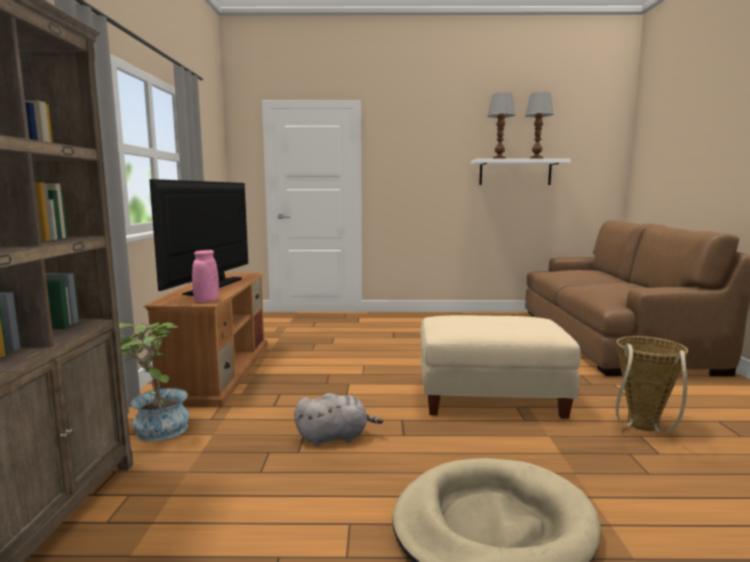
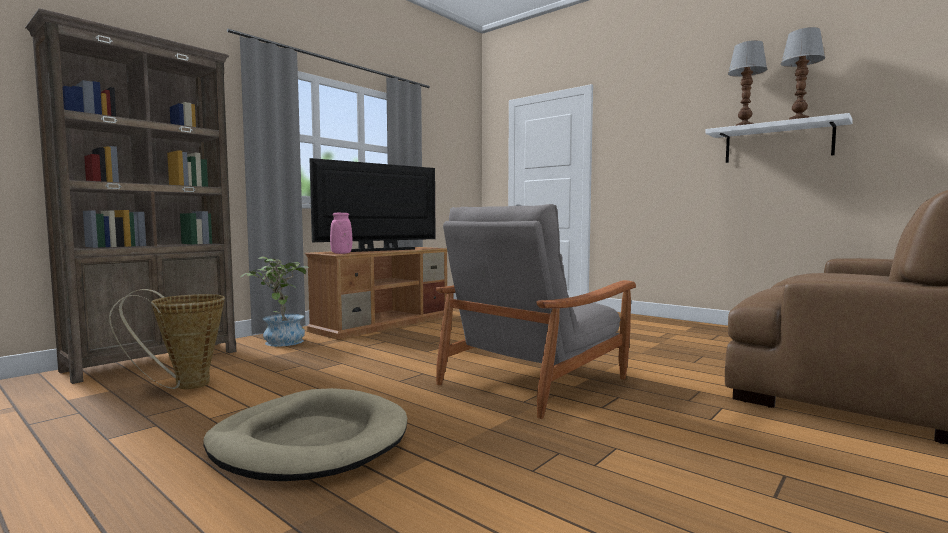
camera: 40 degrees right, 5 degrees down
grey plush toy [294,393,383,446] -> none
beige ottoman [420,315,581,419] -> grey armchair [436,204,636,419]
basket [616,336,688,432] -> basket moved to [109,289,225,389]

